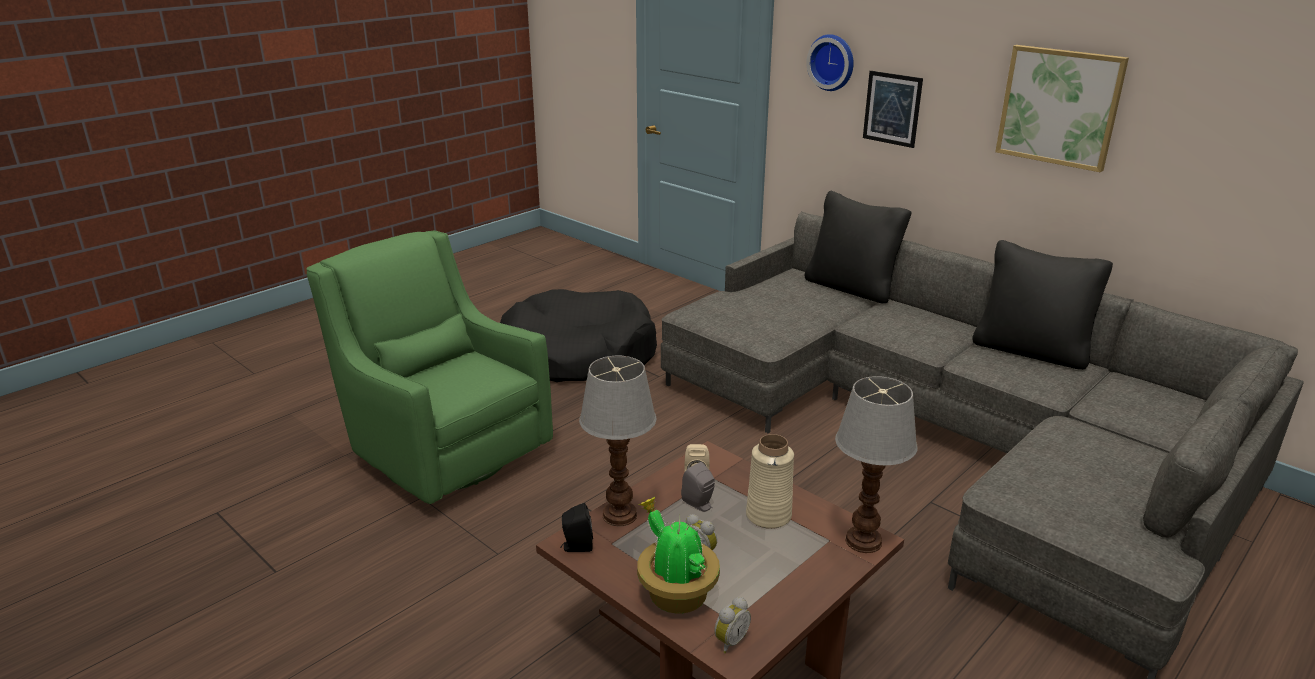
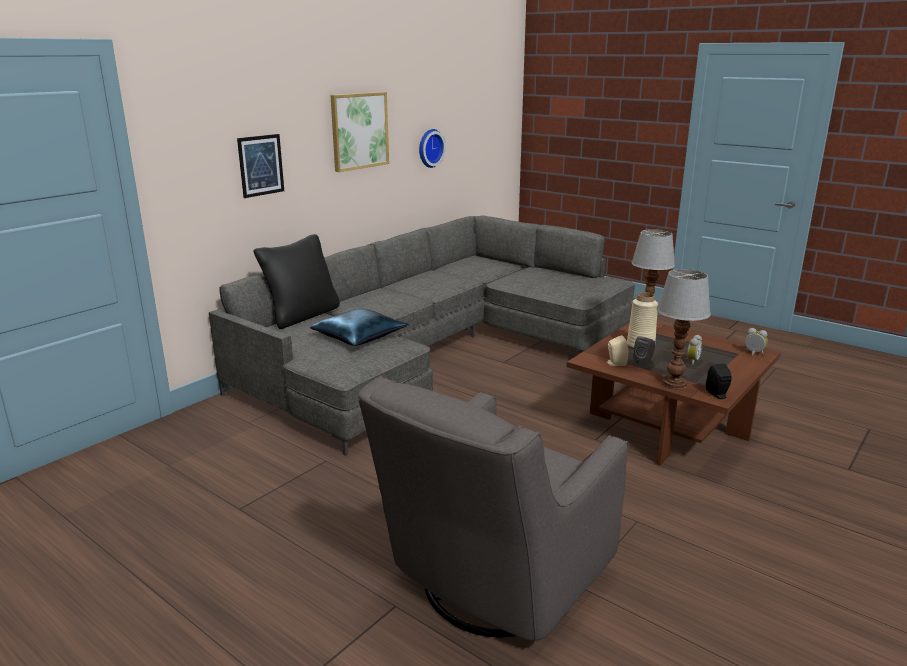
camera: 95 degrees left, 5 degrees down
green armchair [306,231,553,504] -> grey armchair [358,376,629,642]
black dog bed [500,289,657,382] -> none
potted plant [637,497,720,613] -> none
wall clock [806,34,854,91] -> wall clock moved to [419,129,446,168]
black pillow [972,240,1113,370] -> none
none -> blue pillow [310,308,409,346]

